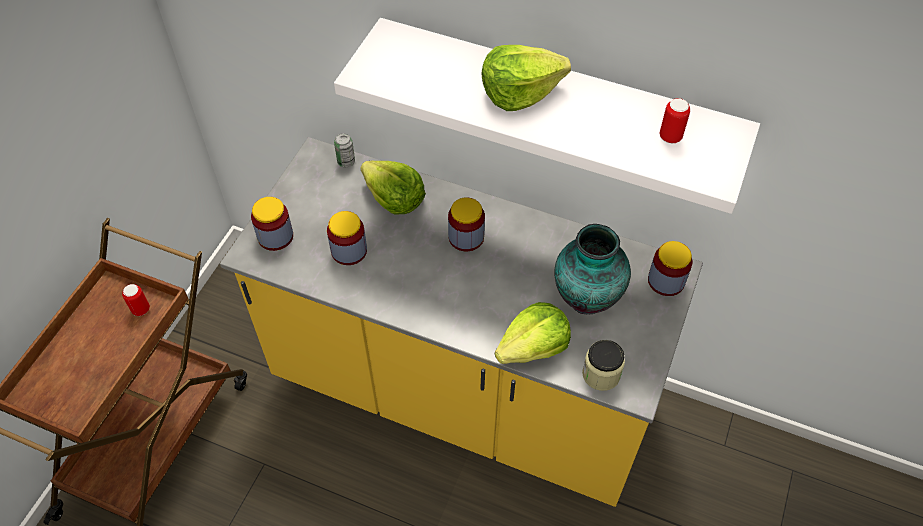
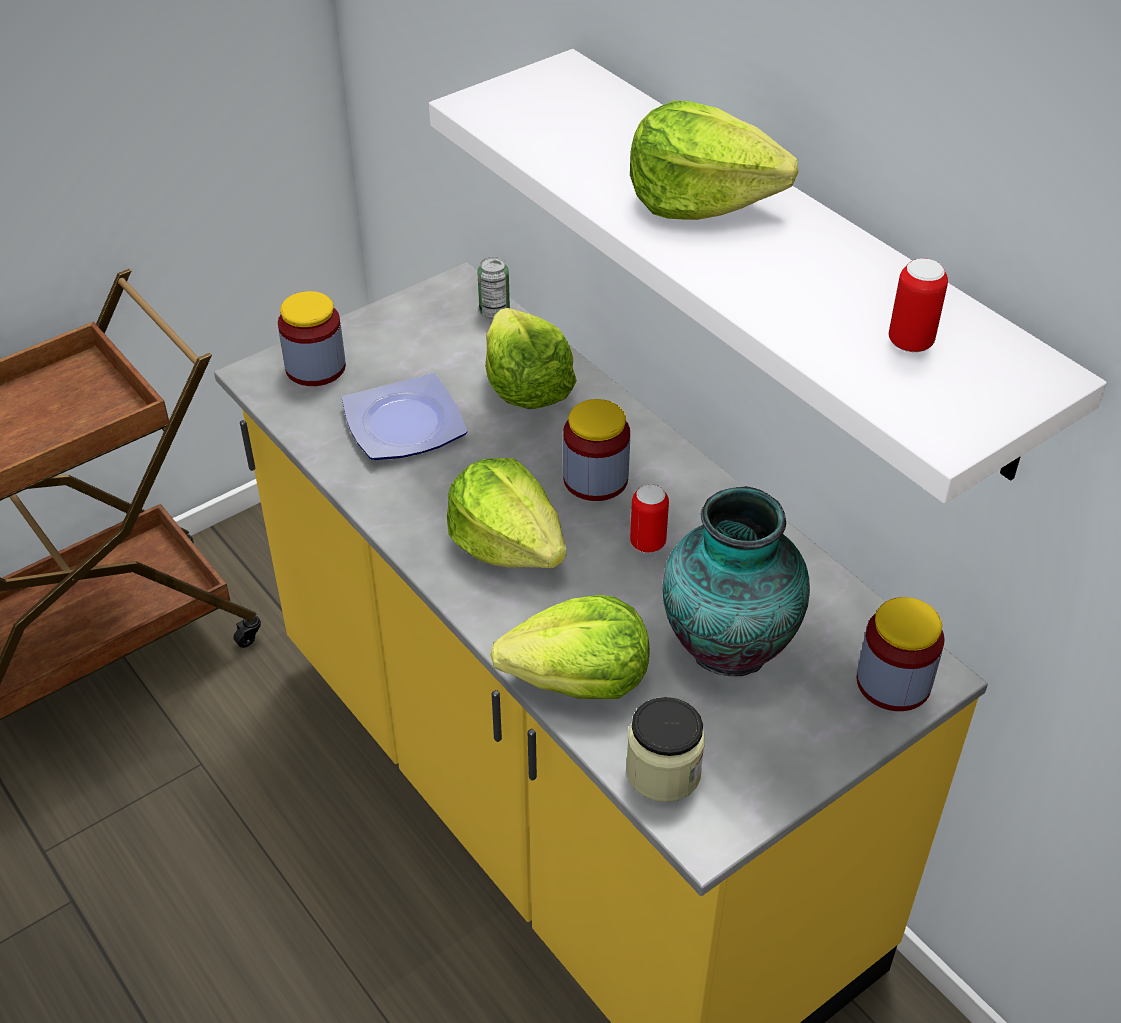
camera: 30 degrees right, 10 degrees down
can [122,284,150,316] -> can moved to [630,484,669,553]
jar [327,211,367,265] -> plate [342,373,467,460]
none -> lettuce [447,458,566,568]

